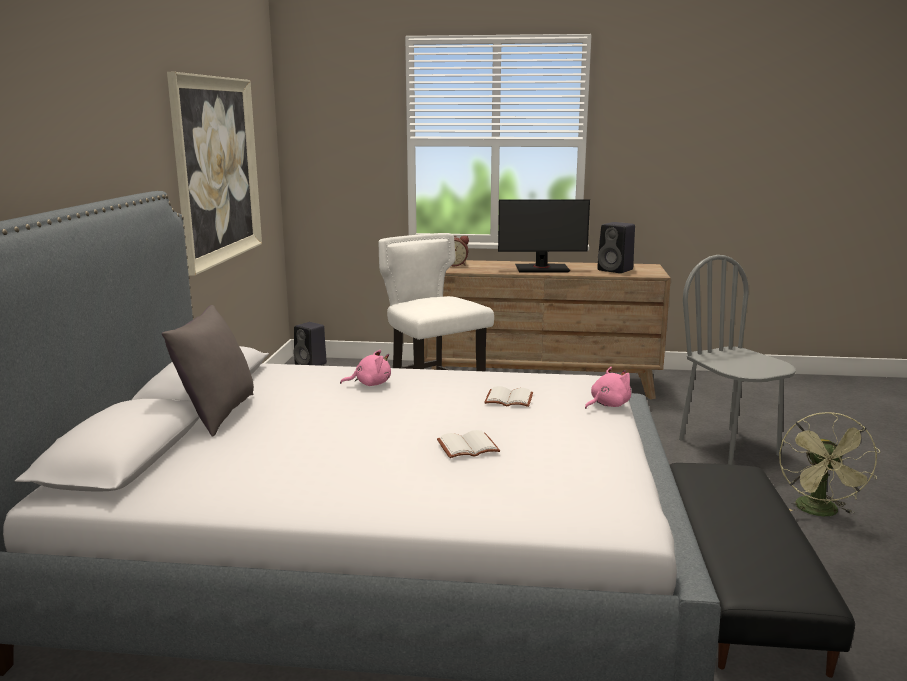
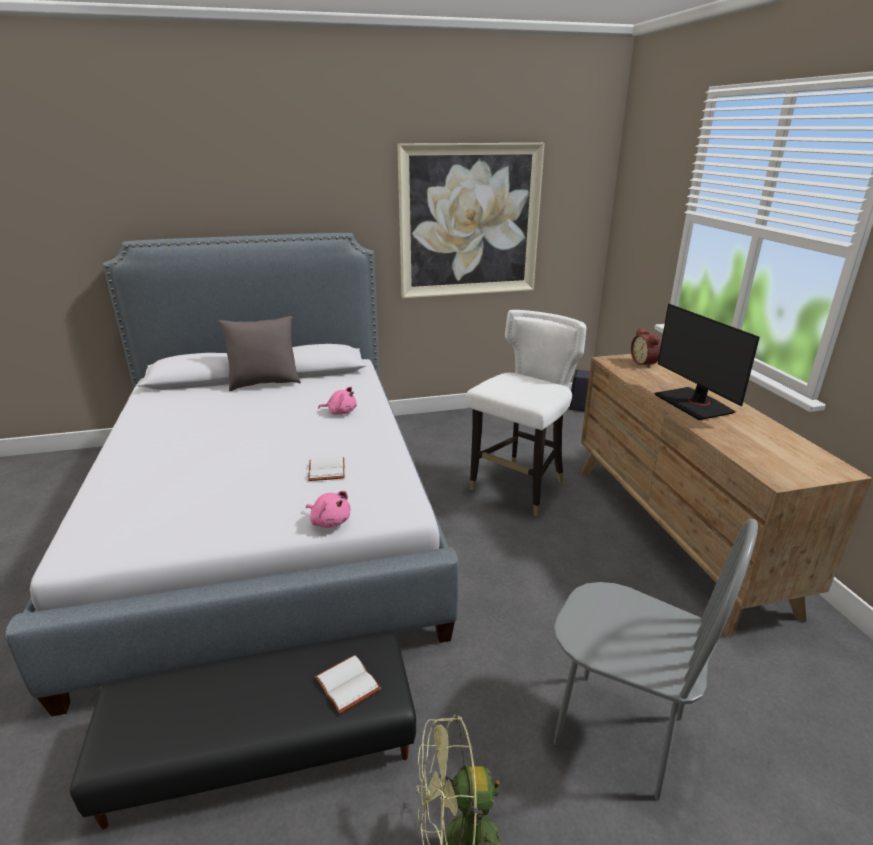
camera: 70 degrees right, 10 degrees up
pink plush toy [340,350,391,386] -> pink plush toy turned 45 degrees counterclockwise [318,387,357,414]
white book [437,430,500,458] -> white book moved to [315,655,381,714]
black speaker [597,222,635,273] -> none
grey chair [679,255,796,465] -> grey chair turned 75 degrees clockwise [554,519,758,800]

